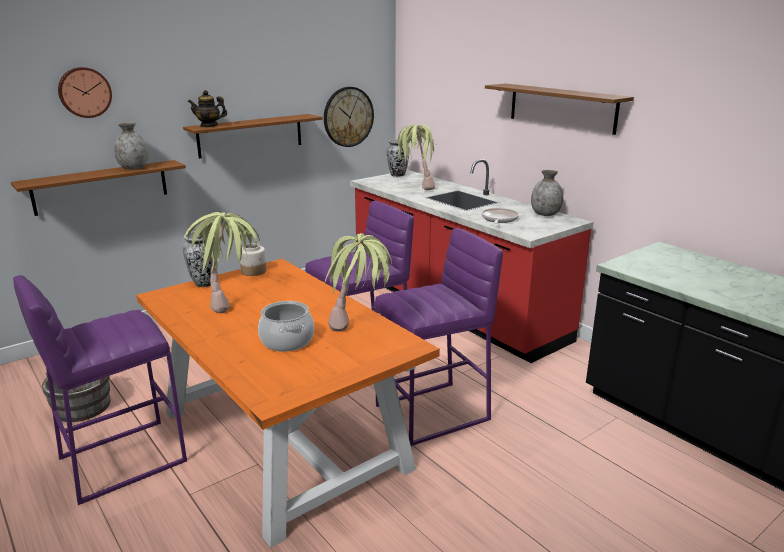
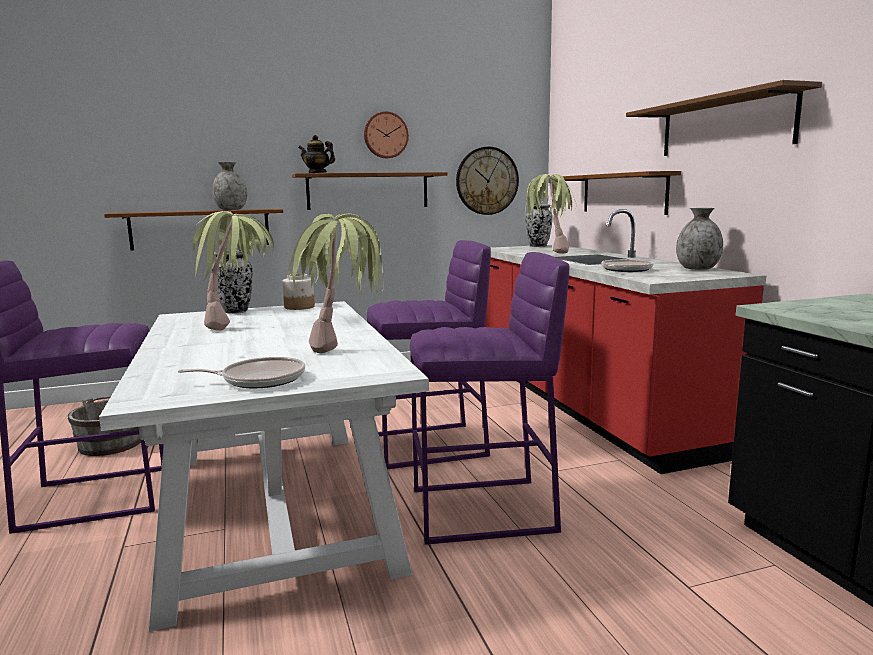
camera: 20 degrees right, 10 degrees down
wall clock [58,67,112,118] -> wall clock moved to [364,111,409,158]
orange dining table [136,259,440,548] -> white dining table [99,301,429,632]
cooking pot [258,301,314,352] -> none
none -> frying pan [178,357,305,388]
none -> brown shelf [563,171,681,215]

